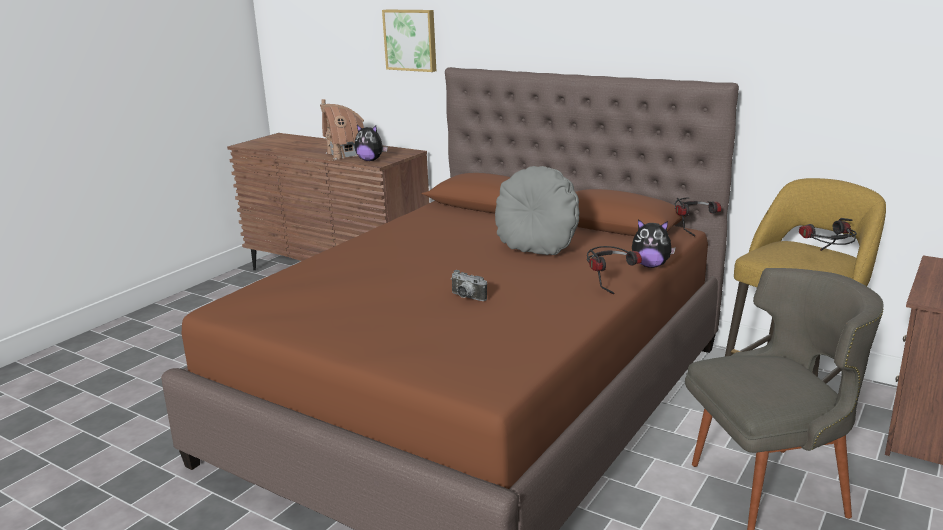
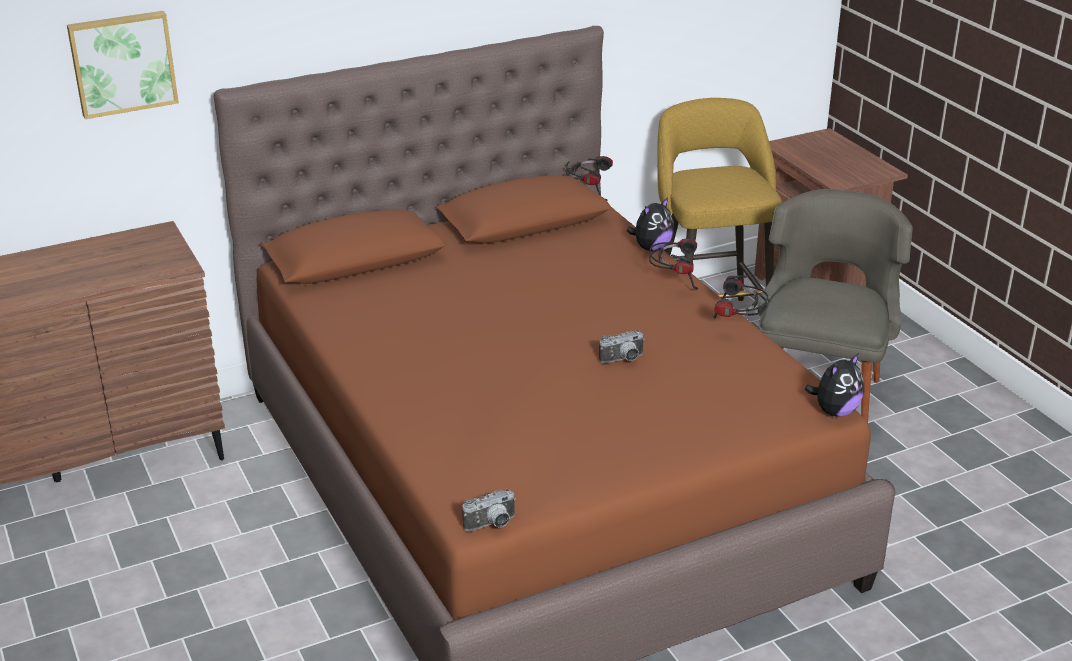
camera: 60 degrees left, 10 degrees up
toy house [320,99,364,160] -> none
plush toy [354,125,388,161] -> plush toy moved to [805,353,864,417]
grey pillow [495,166,580,255] -> none
headphones [799,218,857,251] -> headphones moved to [714,275,768,319]
none -> camera [462,489,516,531]

